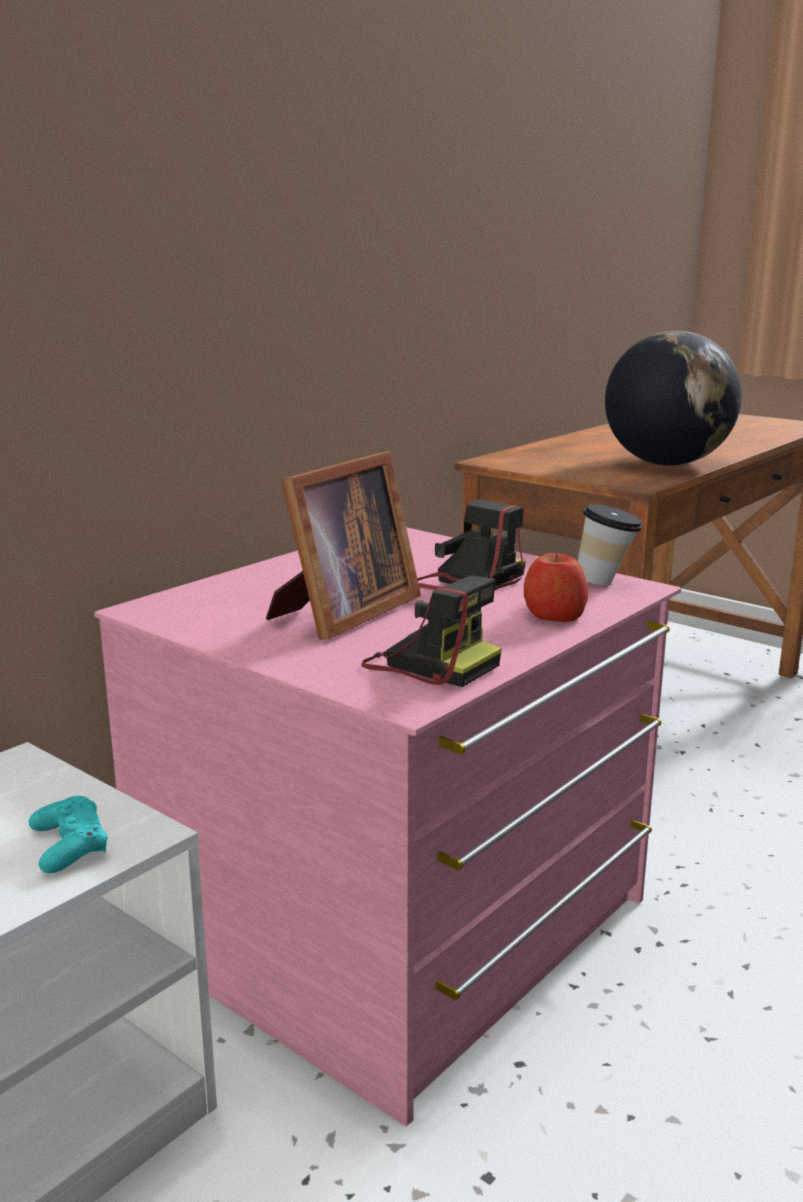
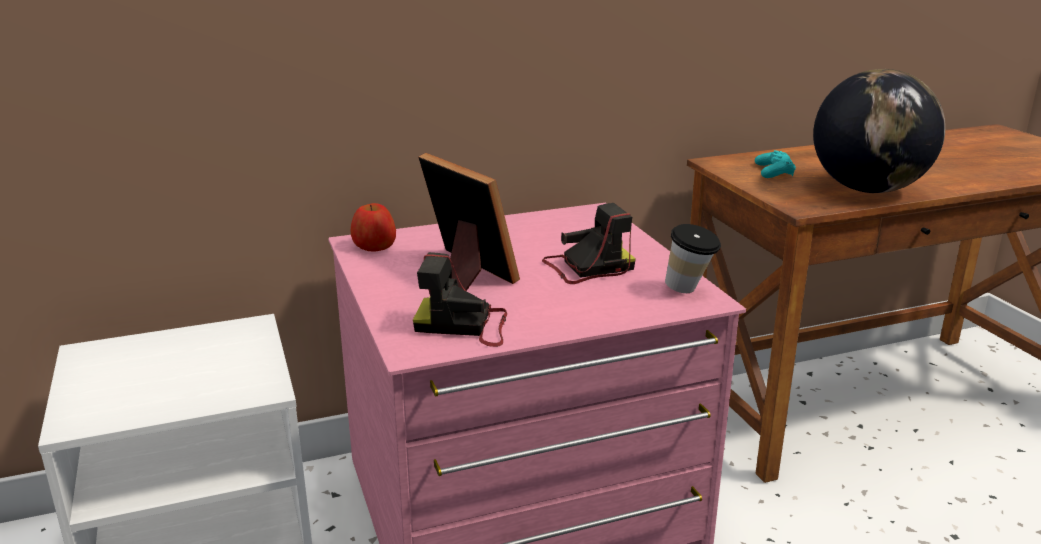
camera: 30 degrees right, 5 degrees up
turquoise game controller [29,796,108,873] -> turquoise game controller moved to [755,150,796,178]
picture frame [266,451,421,639] -> picture frame turned 105 degrees counterclockwise [418,153,520,291]
camera [361,576,502,687] -> camera turned 120 degrees clockwise [413,252,507,347]
apple [524,553,588,622] -> apple moved to [351,203,396,252]

